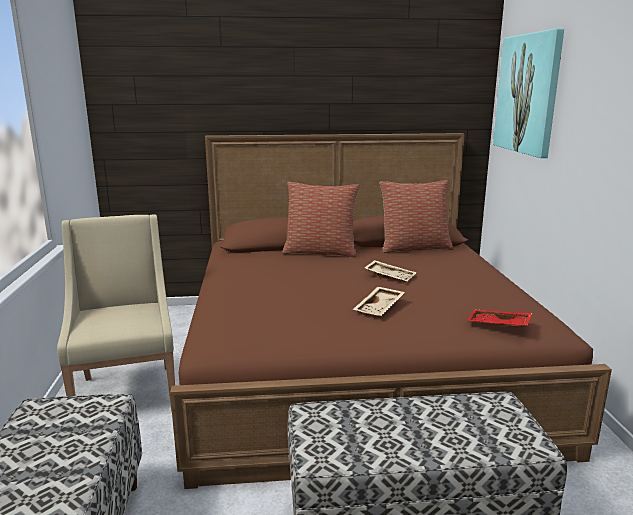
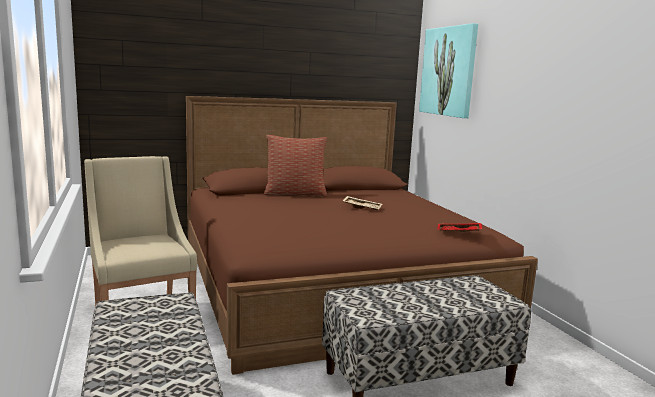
camera: 15 degrees left, 5 degrees down
beige tray [353,287,405,316] -> none
pillow [379,180,453,253] -> none

